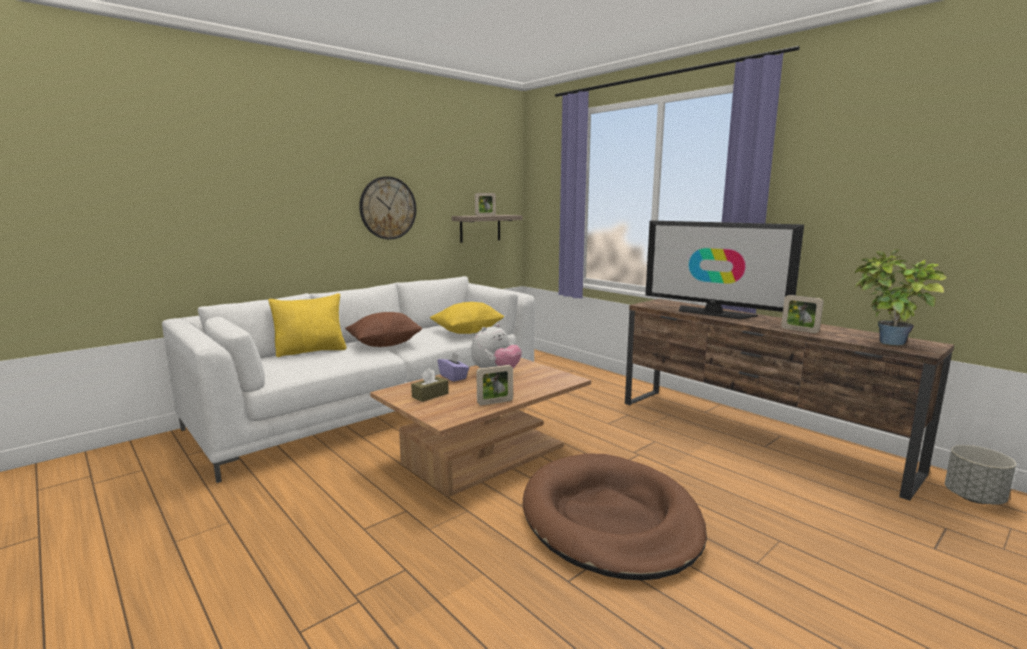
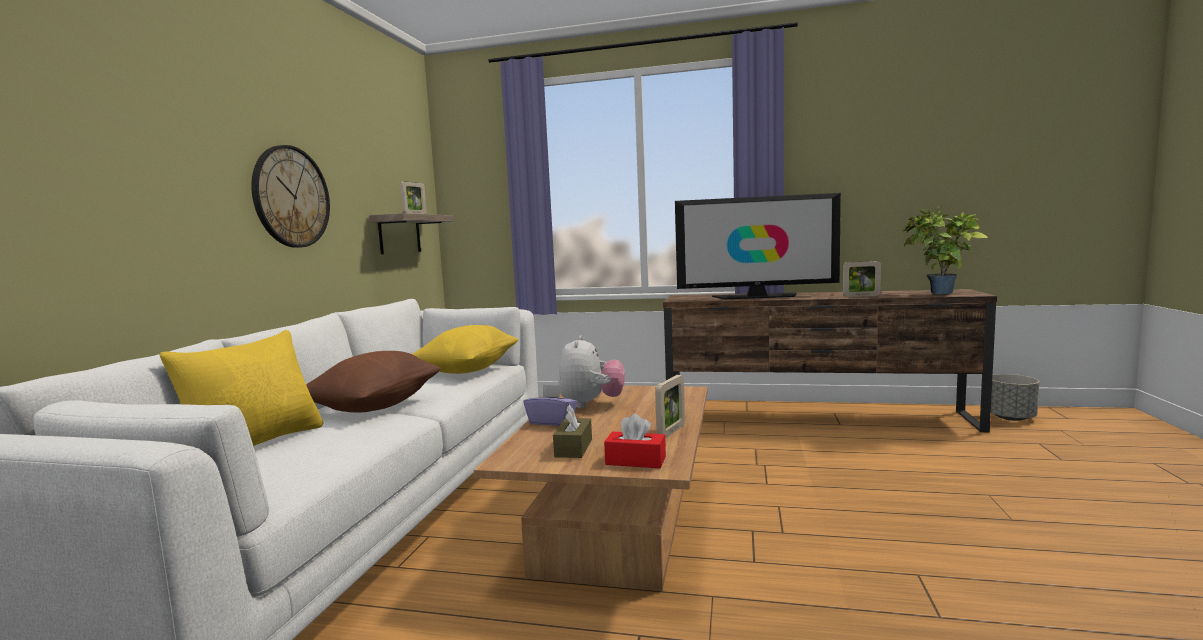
camera: 35 degrees left, 5 degrees down
brown dog bed [523,453,707,580] -> none
none -> red tissue box [604,414,666,468]

